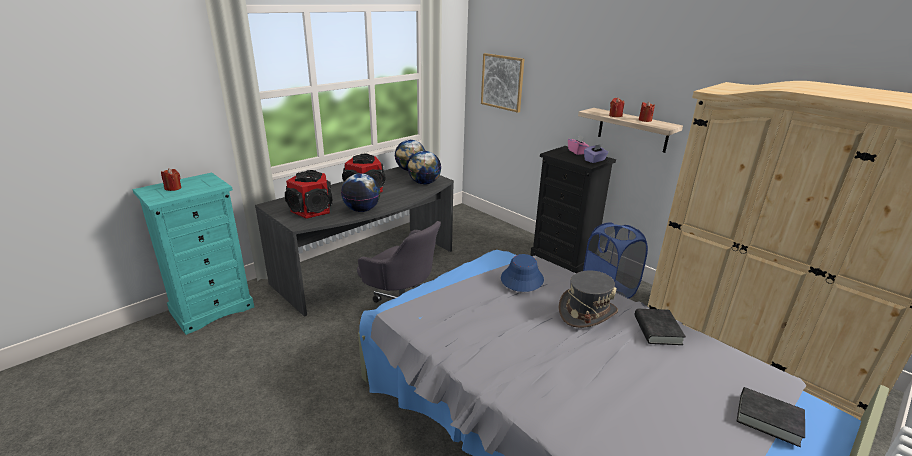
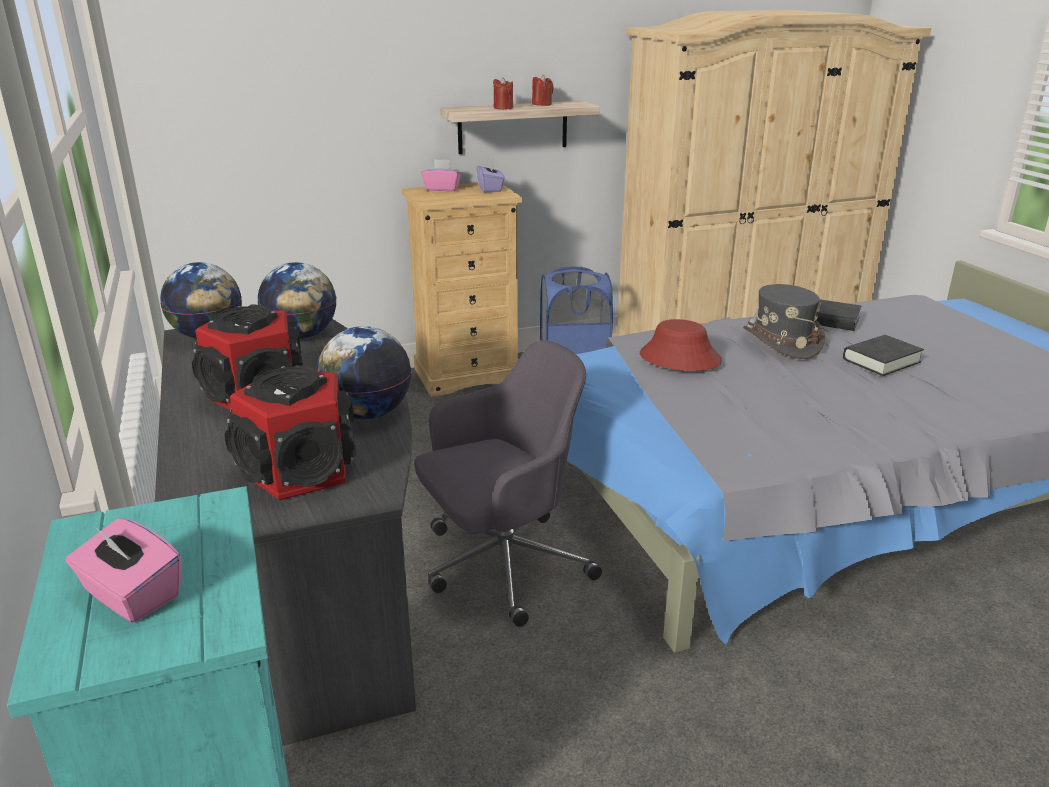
camera: 65 degrees left, 0 degrees up
red candle [161,168,181,191] -> pink tissue box [66,518,181,623]
picture [481,53,524,113] -> none
blue hat [501,254,544,292] -> red hat [640,319,722,371]
black dresser [530,146,616,273] -> beige dresser [402,183,522,397]
black book [737,387,805,447] -> black book moved to [843,335,924,376]

